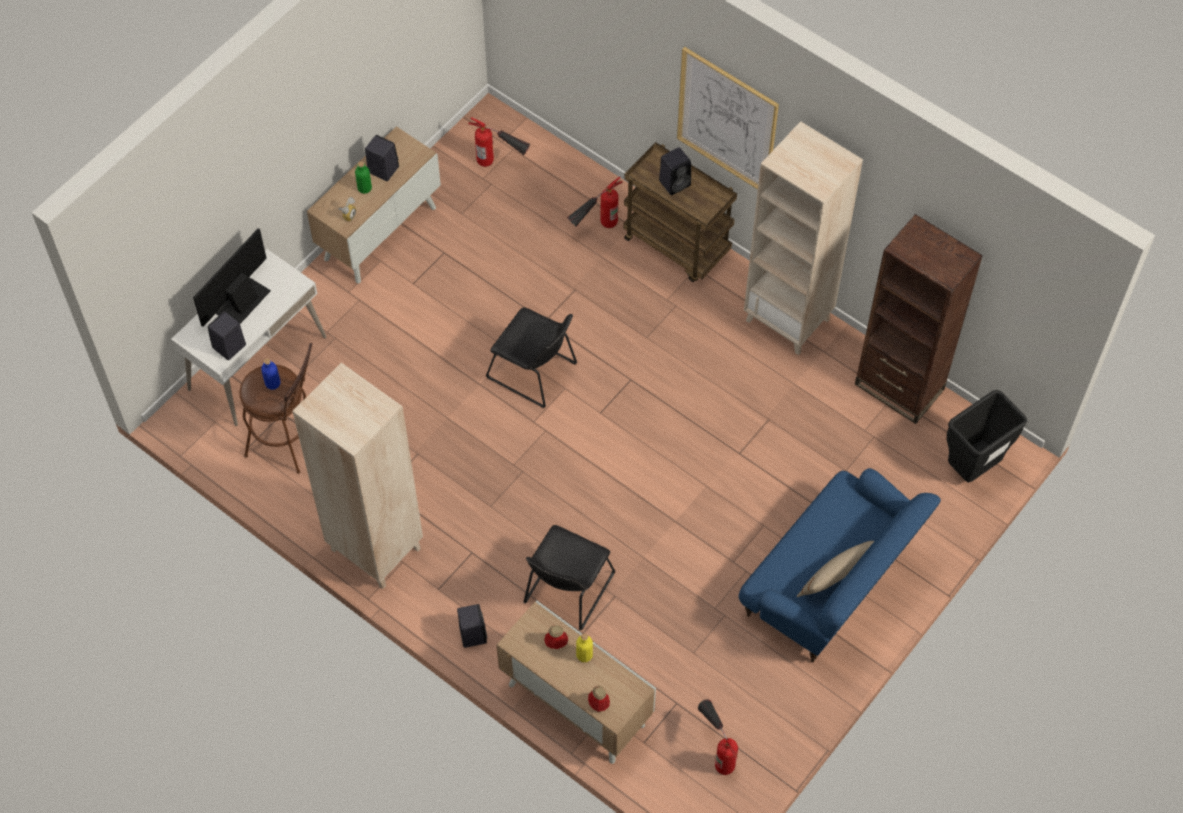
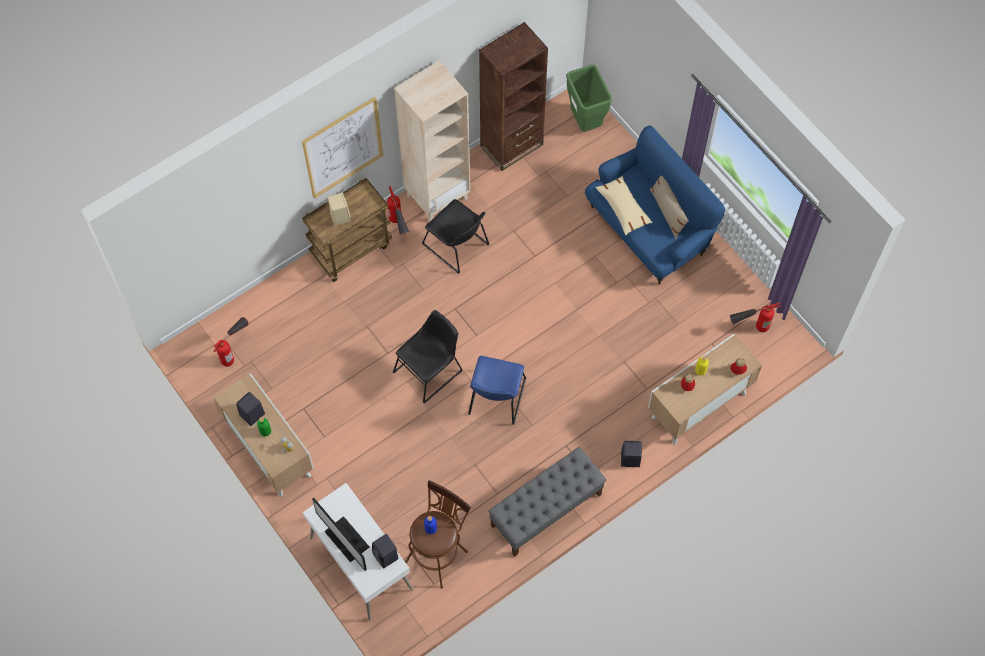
camera: 75 degrees left, 5 degrees up
beige bookcase [292,363,423,589] -> grey bench [488,447,606,557]
black chair [523,525,615,631] -> black chair moved to [422,199,489,274]
fire extinguisher [567,176,623,228] -> fire extinguisher moved to [387,185,409,234]
black speaker [659,147,691,195] -> beige speaker [328,193,351,226]
black trash can [947,390,1027,483] -> green trash can [566,65,612,132]
none -> blue chair [468,356,526,425]
none -> beige pillow [595,176,653,235]

